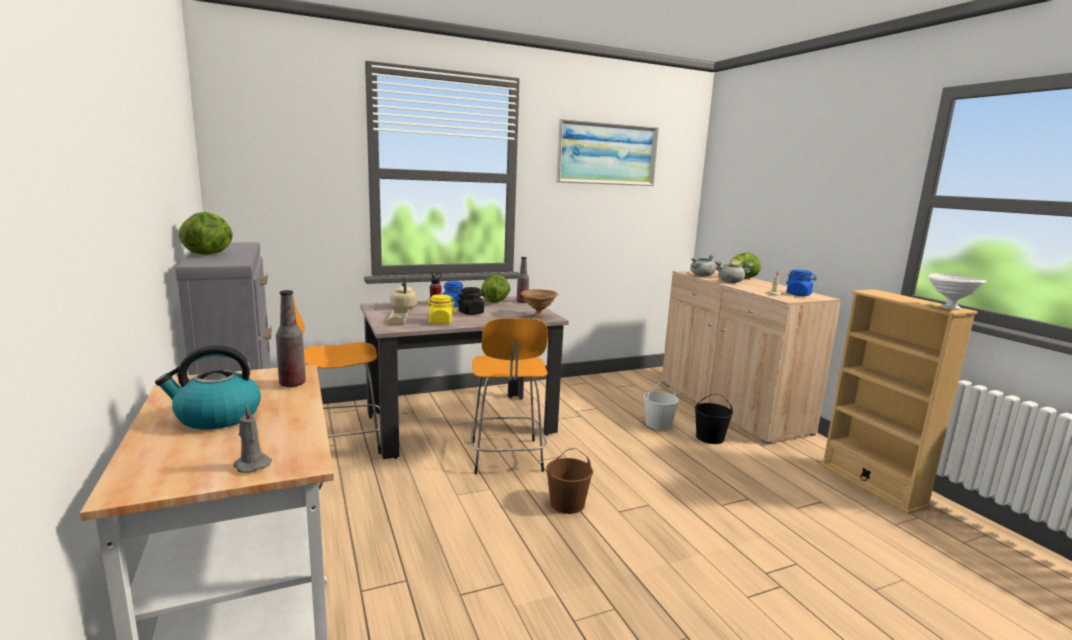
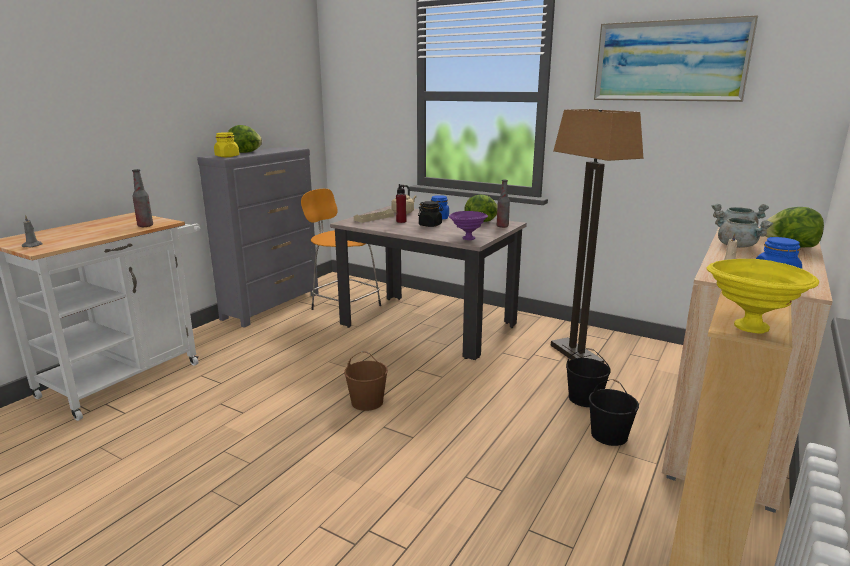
camera: 55 degrees right, 5 degrees up
kettle [155,345,261,430] -> none
yellow jar [425,294,456,324] -> yellow jar moved to [214,132,239,157]
orange stool [470,318,548,474] -> none
brown bowl [520,289,558,318] -> purple bowl [449,211,488,240]
white bucket [644,381,679,430] -> black bucket [566,348,611,407]
white bowl [927,273,987,310] -> yellow bowl [707,259,819,333]
none -> floor lamp [551,109,644,363]

